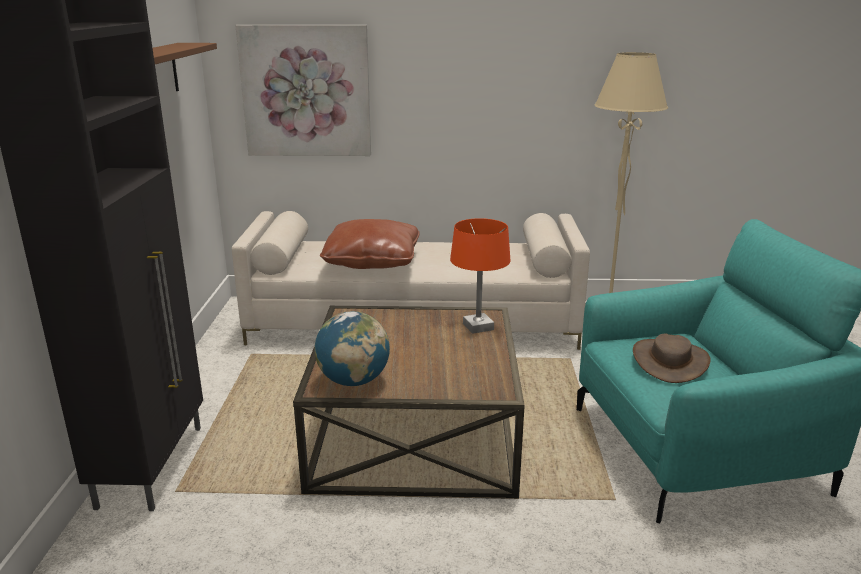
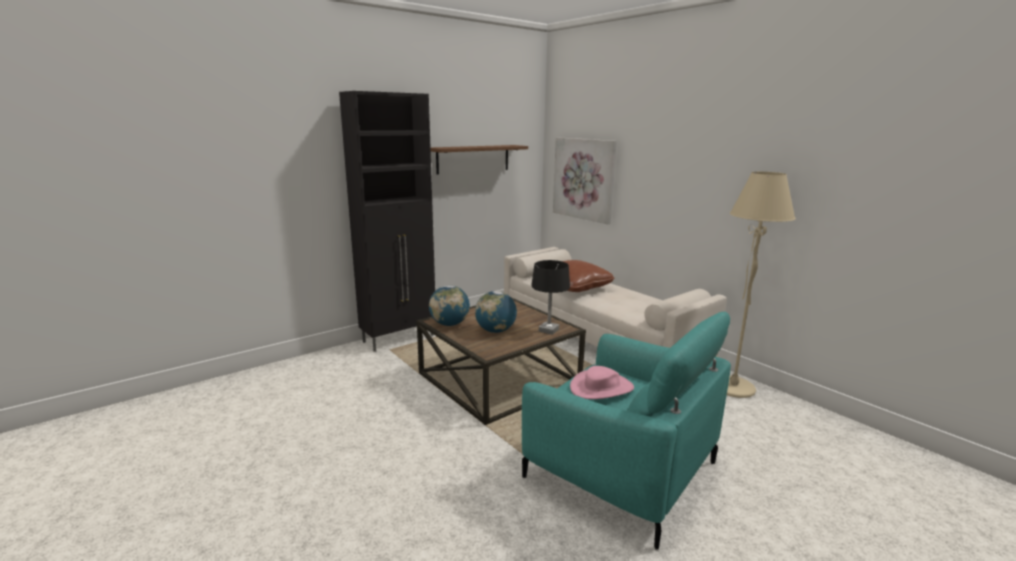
camera: 50 degrees right, 5 degrees down
orange table lamp [450,218,510,334] -> black table lamp [531,260,570,335]
brown hat [633,334,710,383] -> pink hat [570,366,634,399]
none -> globe [475,291,517,333]

